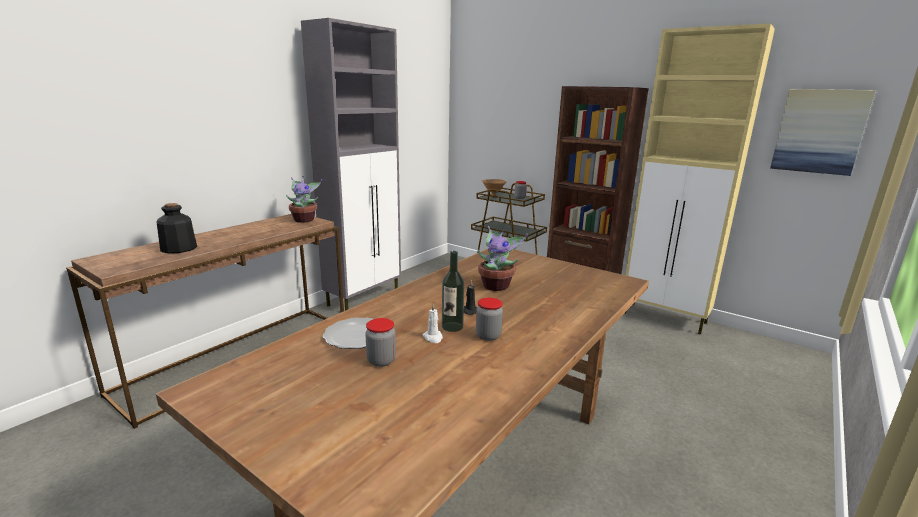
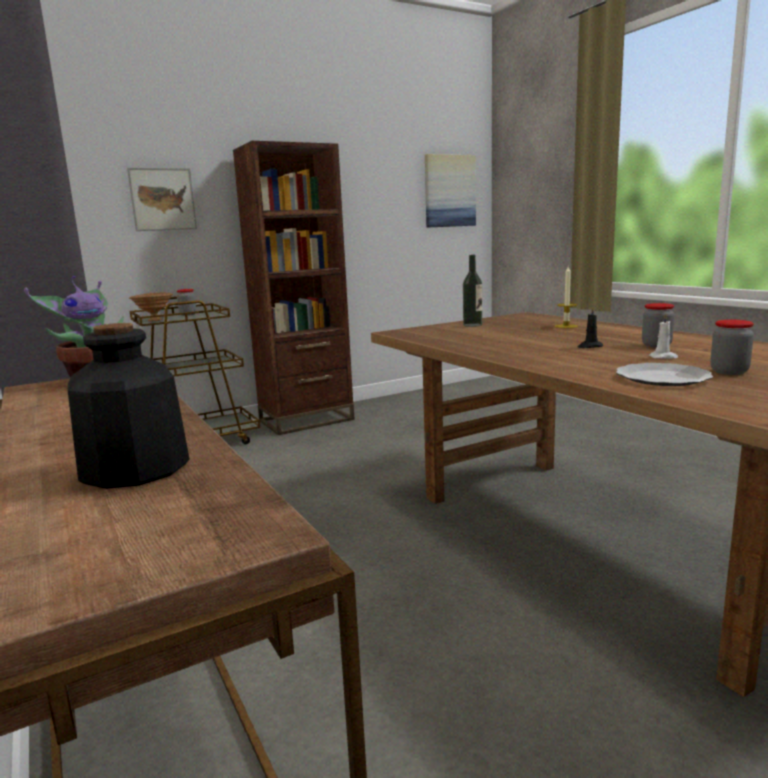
camera: 65 degrees left, 5 degrees down
bottle [442,251,465,332] -> bottle moved to [463,255,482,327]
potted plant [477,226,528,291] -> none
beige cabinet [624,23,775,335] -> none
none -> picture [127,168,197,231]
none -> candle [555,266,578,328]

